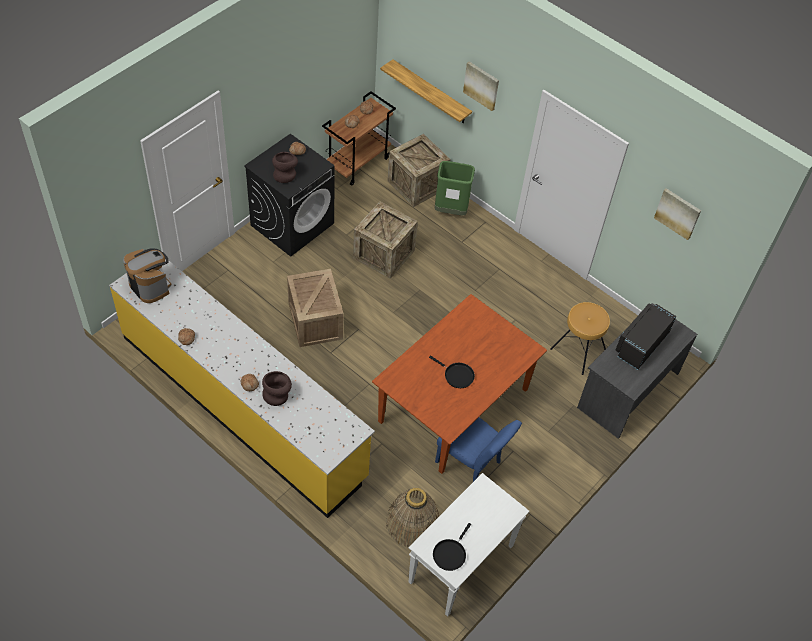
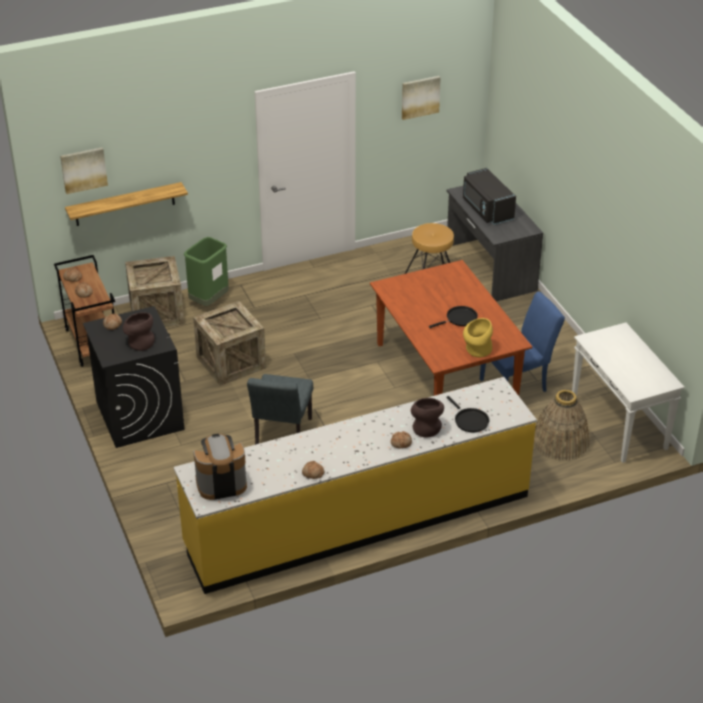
camera: 60 degrees left, 15 degrees down
crate [287,269,344,347] -> grey chair [247,374,313,445]
black frying pan [433,523,471,571] -> black frying pan moved to [446,396,489,432]
picture [463,61,499,111] -> picture moved to [60,147,108,194]
none -> yellow vase [463,318,493,357]

